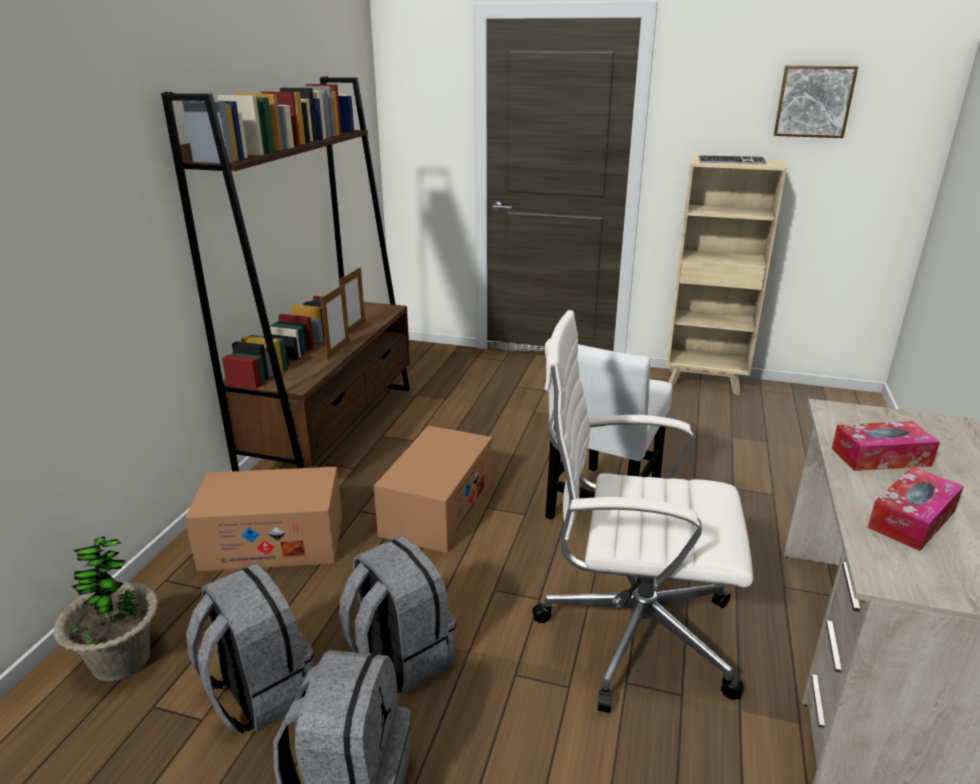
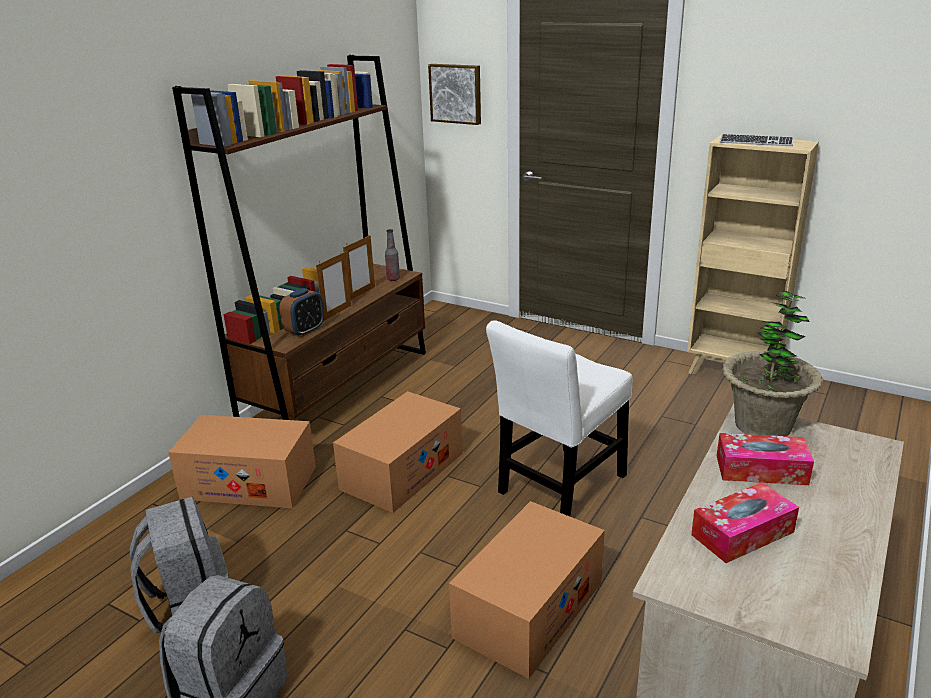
camera: 15 degrees right, 0 degrees up
potted plant [53,536,159,681] -> potted plant moved to [722,291,823,436]
grey backpack [339,536,456,695] -> none
white office chair [532,310,753,713] -> cardboard box [449,501,605,679]
picture [774,65,858,138] -> picture moved to [428,64,481,125]
none -> alarm clock [280,288,324,337]
none -> bottle [385,229,400,281]

